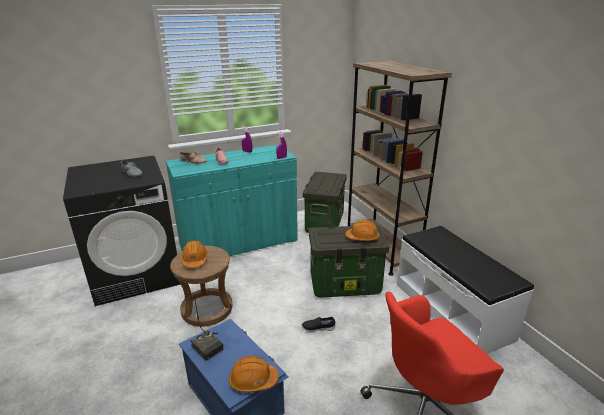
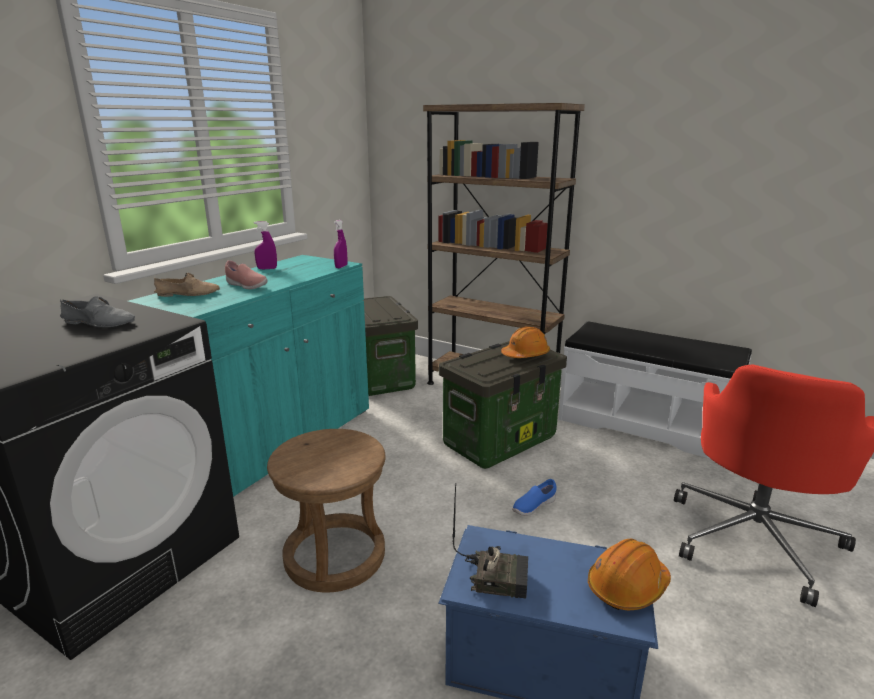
camera: 35 degrees left, 5 degrees down
orange hard hat [181,240,208,268] -> none
black shoe [301,317,335,332] -> blue shoe [512,479,557,516]

